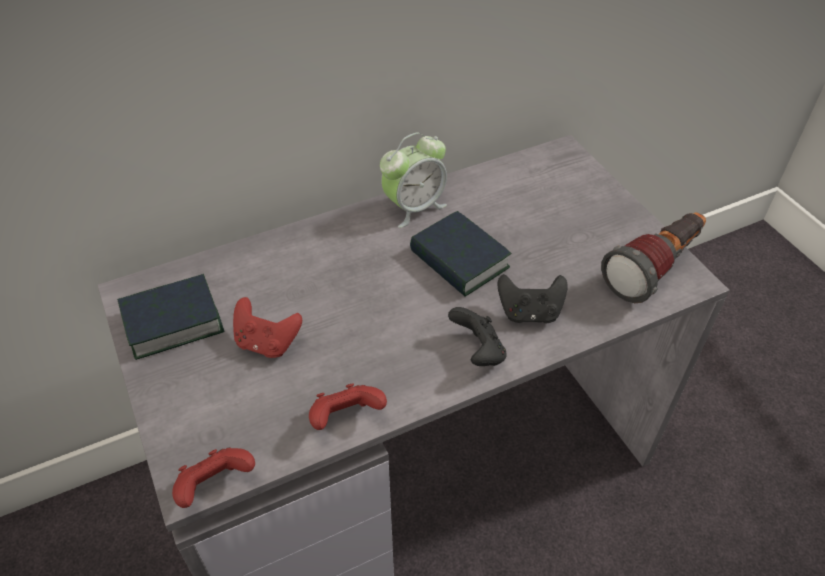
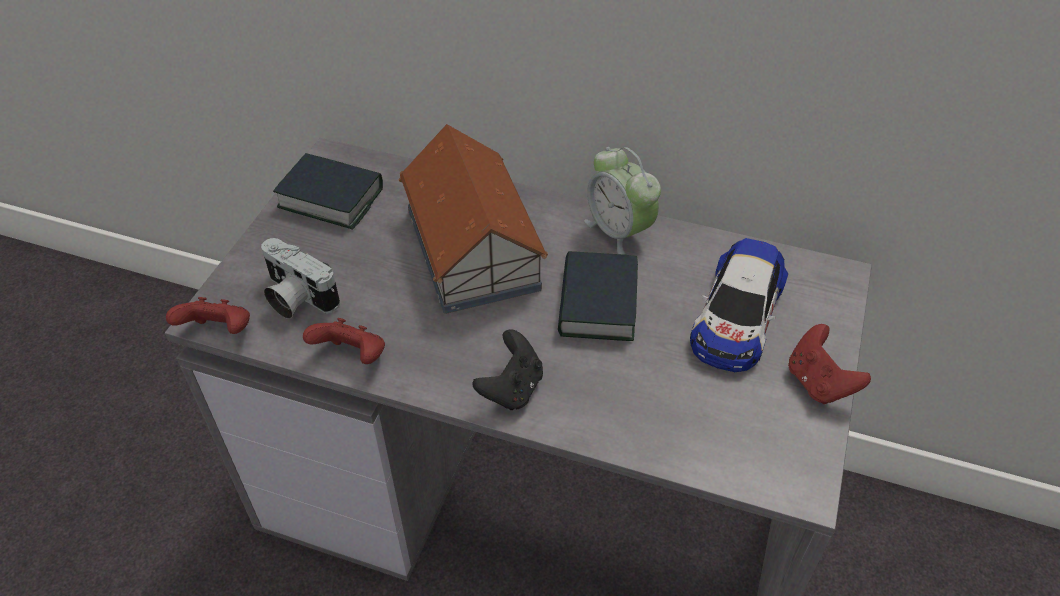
camera: 45 degrees right, 0 degrees up
red game controller [233,297,302,358] -> red game controller moved to [788,324,871,404]
alarm clock [380,133,447,228] -> alarm clock turned 45 degrees clockwise [584,147,661,255]
black game controller [497,274,567,324] -> none
flashlight [601,212,706,303] -> none
none -> camera [261,238,340,319]
none -> toy house [398,124,548,314]
none -> toy car [690,238,788,372]

